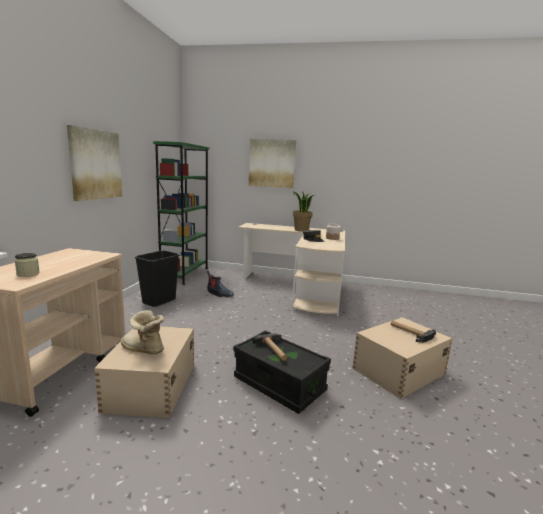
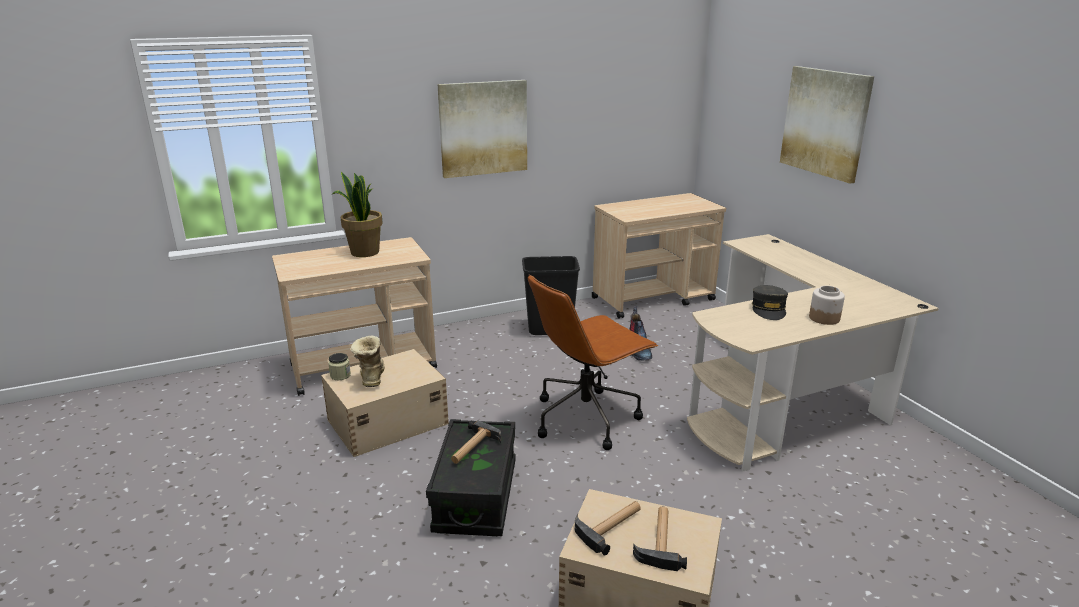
camera: 55 degrees right, 10 degrees up
jar [15,253,40,277] -> jar moved to [328,353,351,380]
green bookcase [153,141,209,285] -> beige cart [592,193,726,319]
potted plant [292,191,315,232] -> potted plant moved to [331,172,383,257]
none -> brown office chair [528,274,658,450]
none -> hammer [575,501,641,556]

